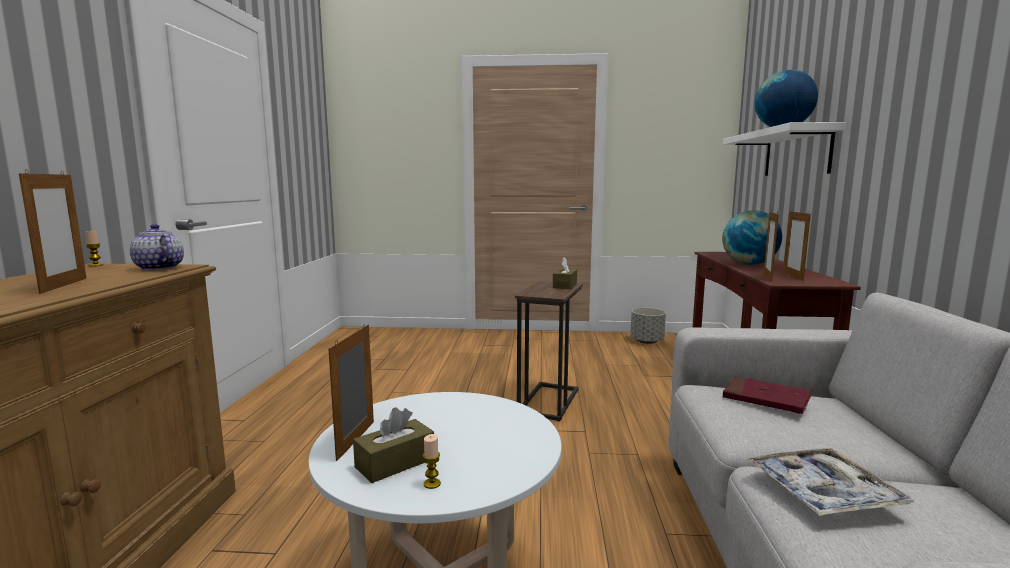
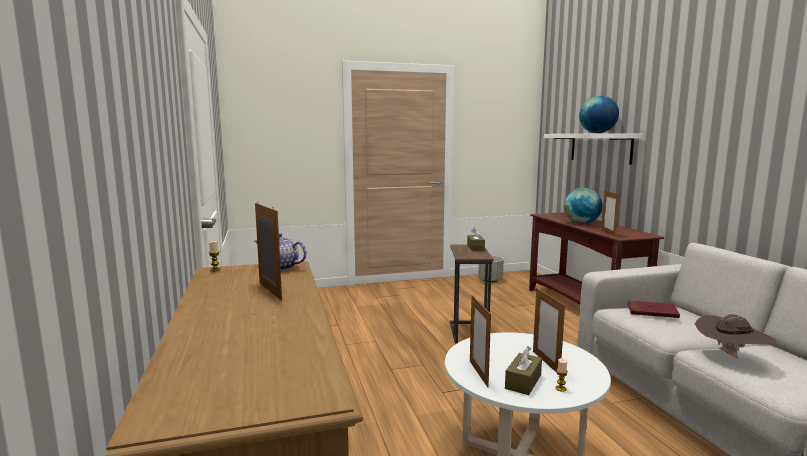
camera: 20 degrees left, 0 degrees up
tray [747,448,914,516] -> brown hat [695,314,776,359]
picture frame [783,209,811,281] -> picture frame moved to [533,288,565,373]

